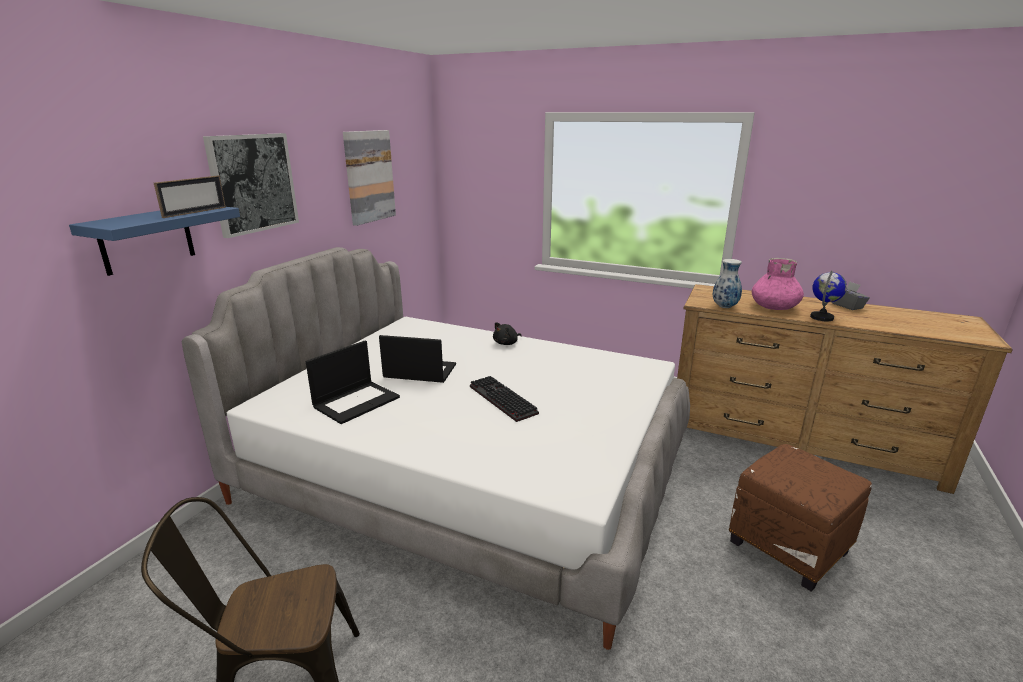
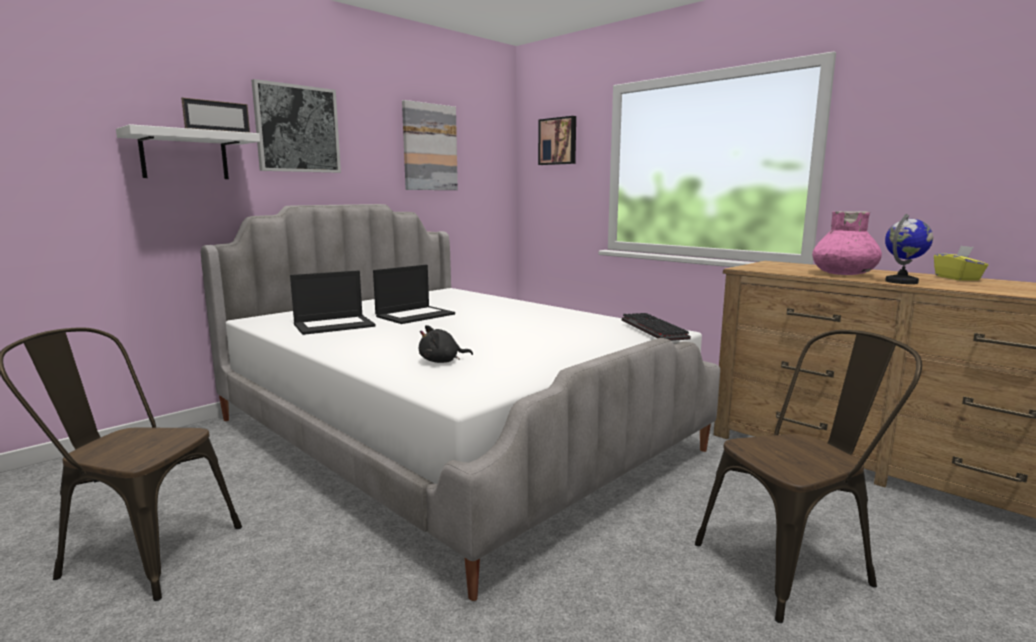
camera: 20 degrees right, 10 degrees down
blue shelf [69,207,240,276] -> white shelf [116,124,260,179]
laptop [379,335,456,383] -> laptop turned 105 degrees clockwise [373,265,455,324]
keyboard [470,376,539,422] -> keyboard moved to [622,313,691,341]
black plush toy [493,322,522,345] -> black plush toy moved to [419,325,473,363]
vase [713,259,742,308] -> none
brown ottoman [729,444,872,591] -> brown chair [695,330,922,623]
grey tissue box [832,282,870,310] -> yellow tissue box [934,245,988,280]
none -> picture [538,116,576,165]

